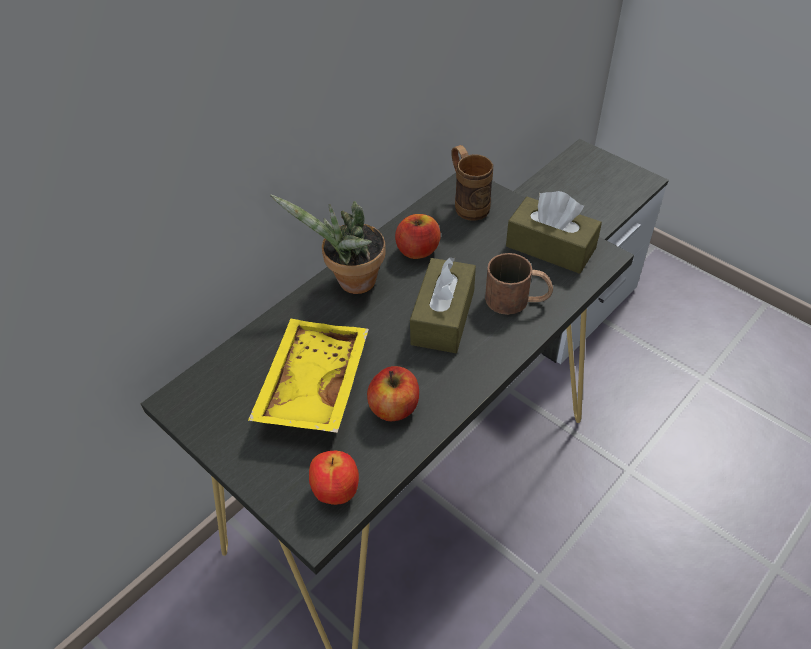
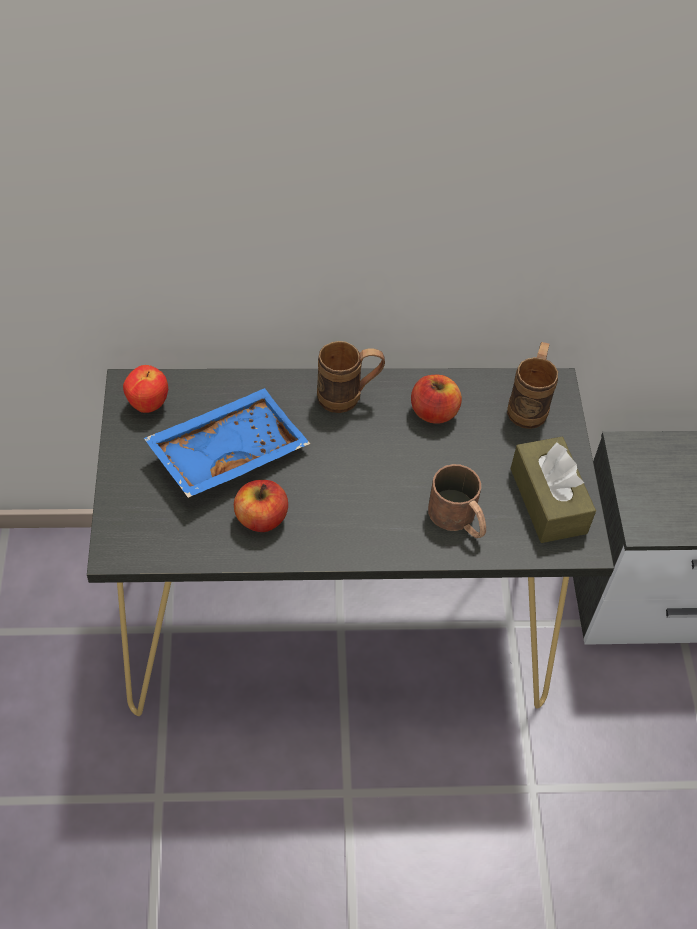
camera: 40 degrees right, 5 degrees up
yellow tray [248,319,369,433] -> blue tray [144,388,310,498]
potted plant [270,194,386,294] -> brown mug [317,341,385,413]
apple [309,450,359,505] -> apple moved to [123,365,168,413]
brown tissue box [410,257,476,353] -> none

